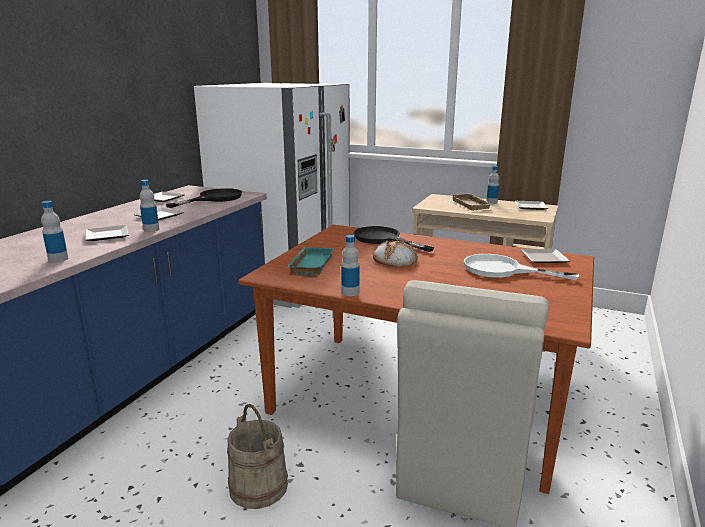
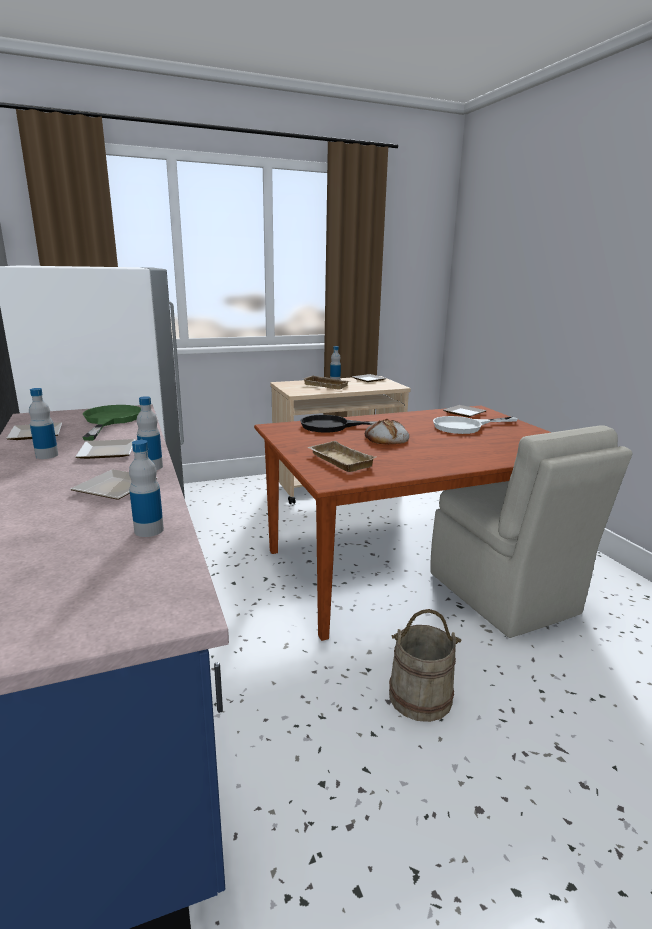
camera: 45 degrees left, 0 degrees up
black frying pan [165,188,242,208] -> green frying pan [83,405,141,441]
turquoise tray [288,247,334,275] -> beige tray [307,441,376,472]
bottle [341,235,360,296] -> bottle moved to [29,388,58,459]

